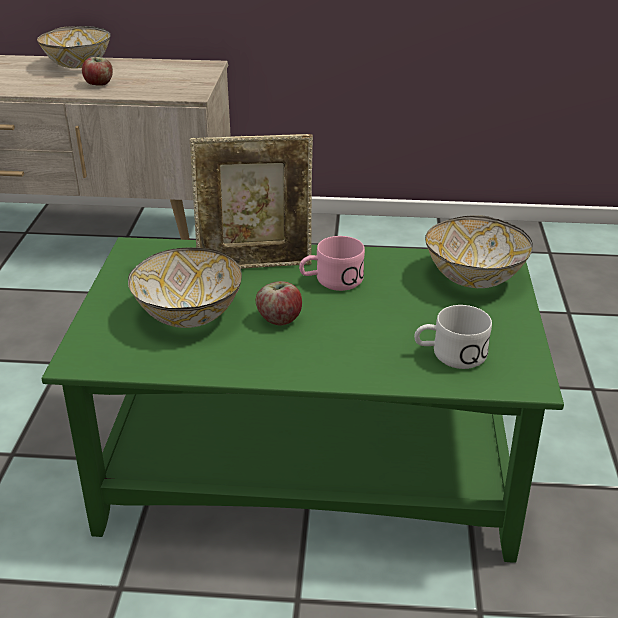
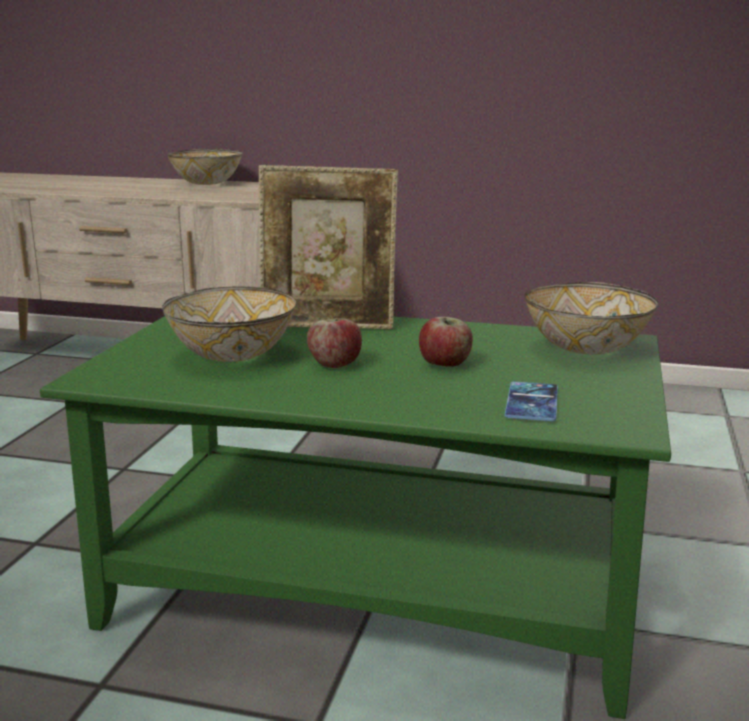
camera: 10 degrees right, 15 degrees down
apple [82,57,113,86] -> apple moved to [419,317,473,367]
pink mug [299,236,365,291] -> none
white mug [414,305,492,369] -> phone [505,381,558,421]

